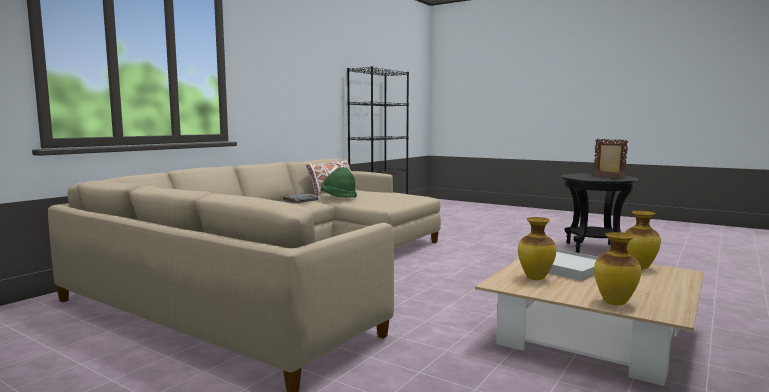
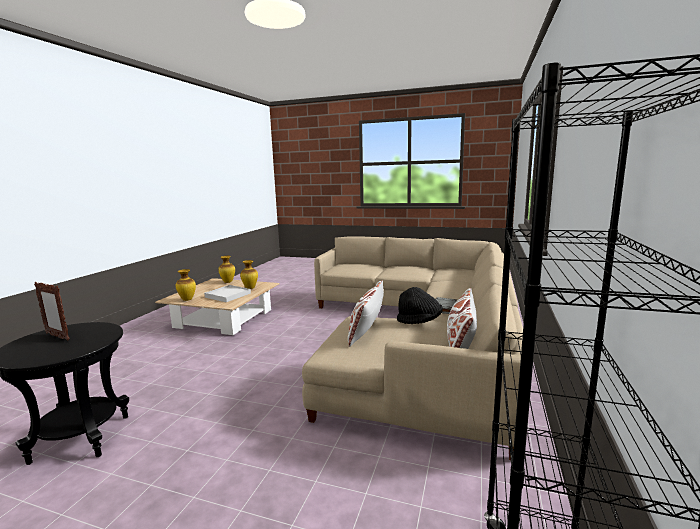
camera: 165 degrees right, 5 degrees up
green hat [321,167,357,198] -> black hat [397,287,443,324]
none -> white pillow [348,280,384,347]

